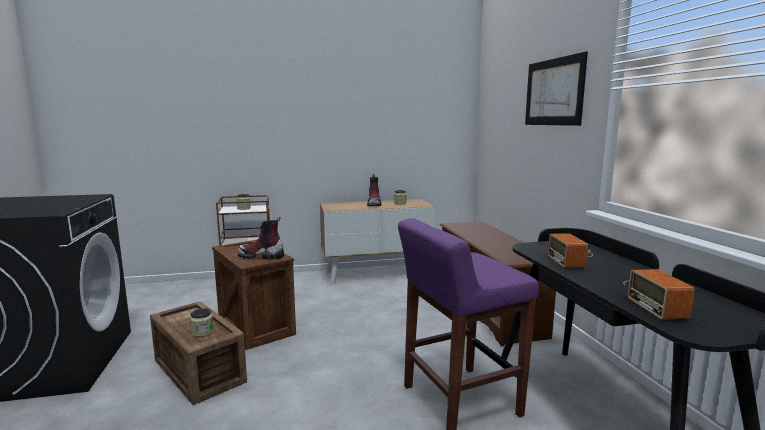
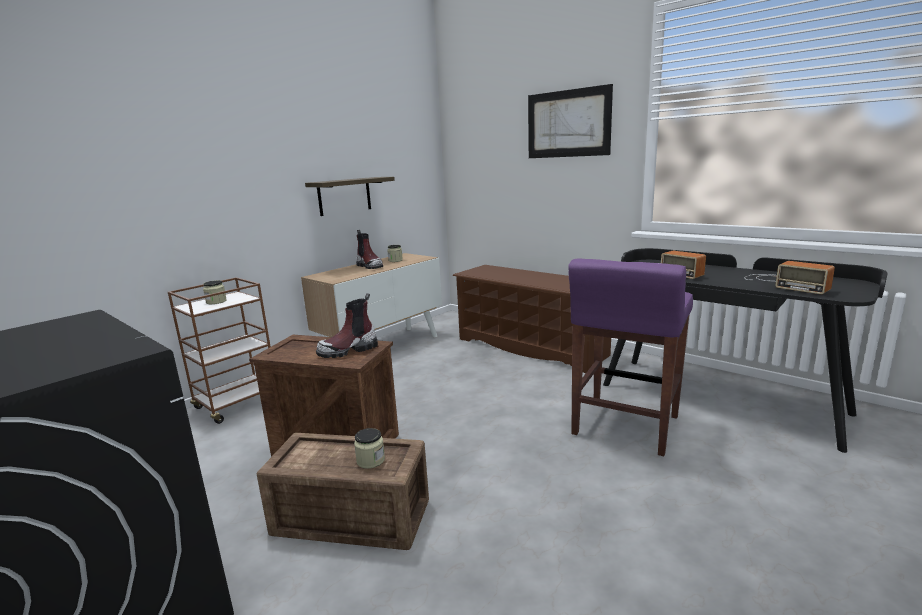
camera: 35 degrees left, 5 degrees up
none -> shelf [305,177,395,216]

